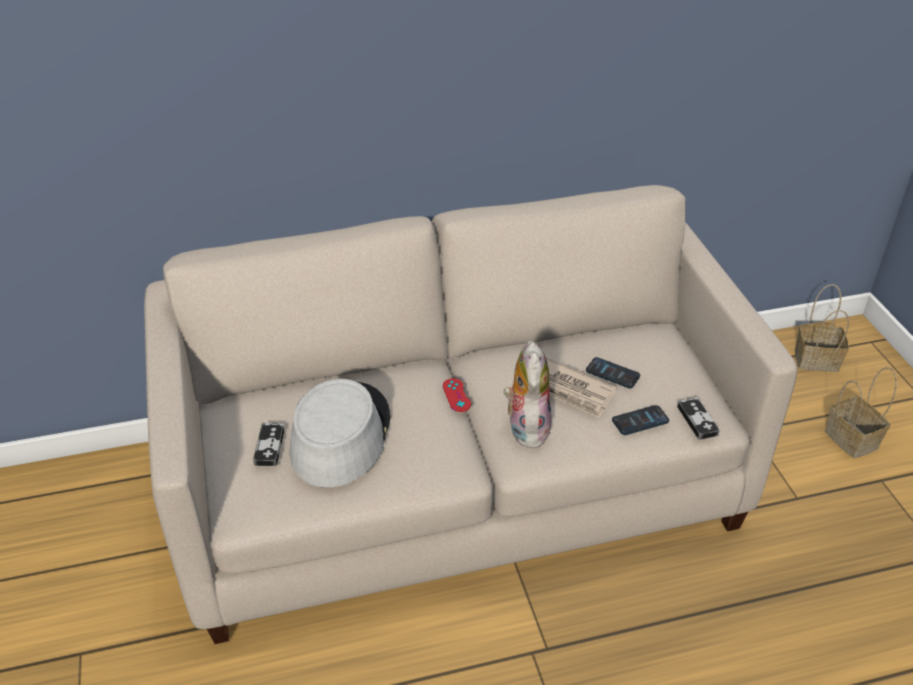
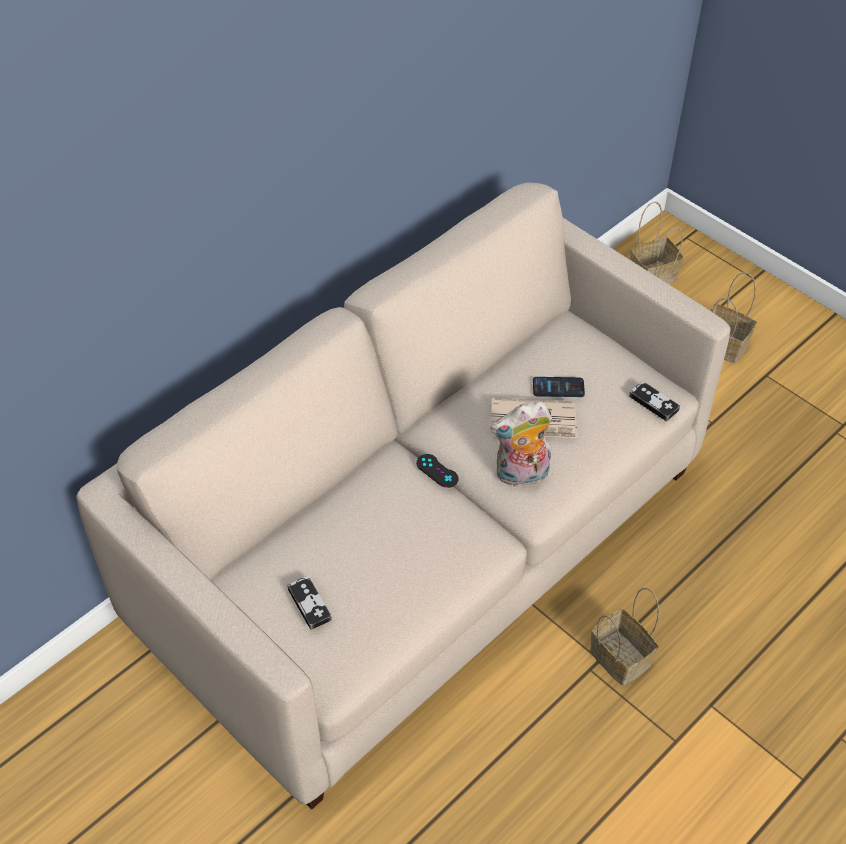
camera: 30 degrees left, 10 degrees up
grey hat [290,379,391,488] -> none
red game controller [443,378,471,412] -> black game controller [416,454,459,488]
plush toy [504,340,552,448] -> plush toy turned 75 degrees counterclockwise [490,401,552,487]
phone [612,405,669,435] -> none
none -> basket [590,588,659,686]

